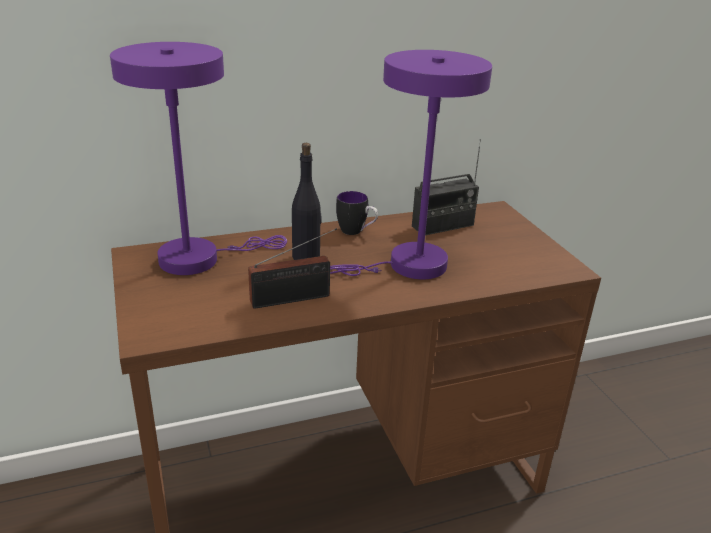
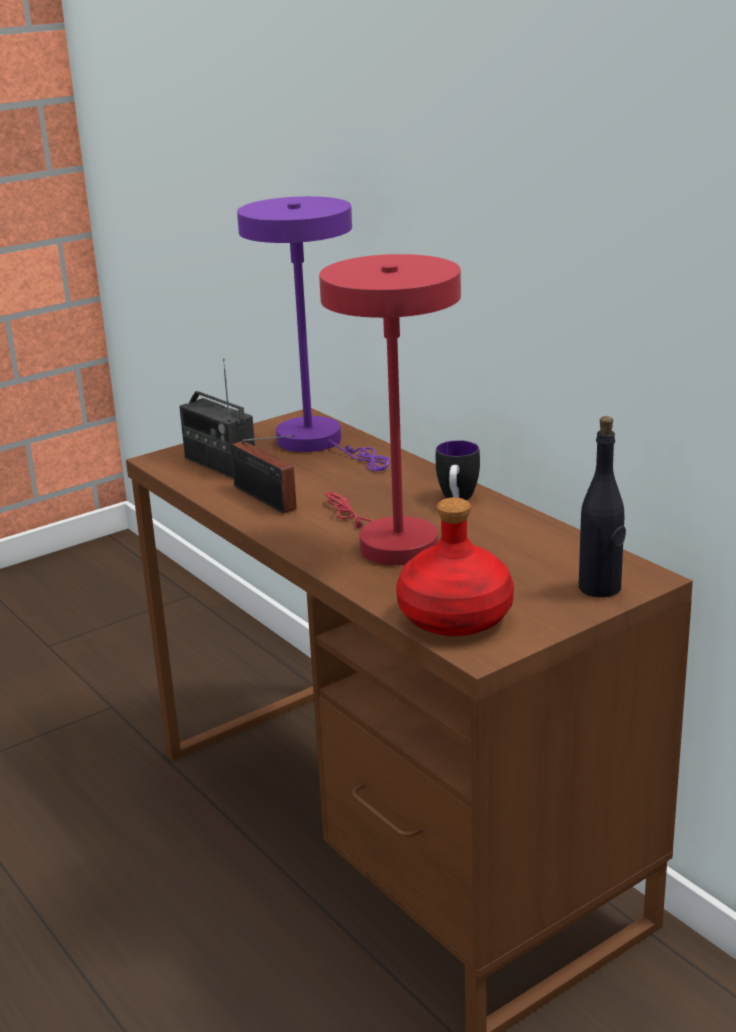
camera: 75 degrees right, 5 degrees down
black bottle [292,143,322,260] -> black bottle moved to [579,416,626,597]
purple table lamp [330,50,492,279] -> red table lamp [319,254,461,565]
radio [412,139,481,235] -> radio moved to [179,358,255,479]
none -> red bottle [396,497,514,636]

